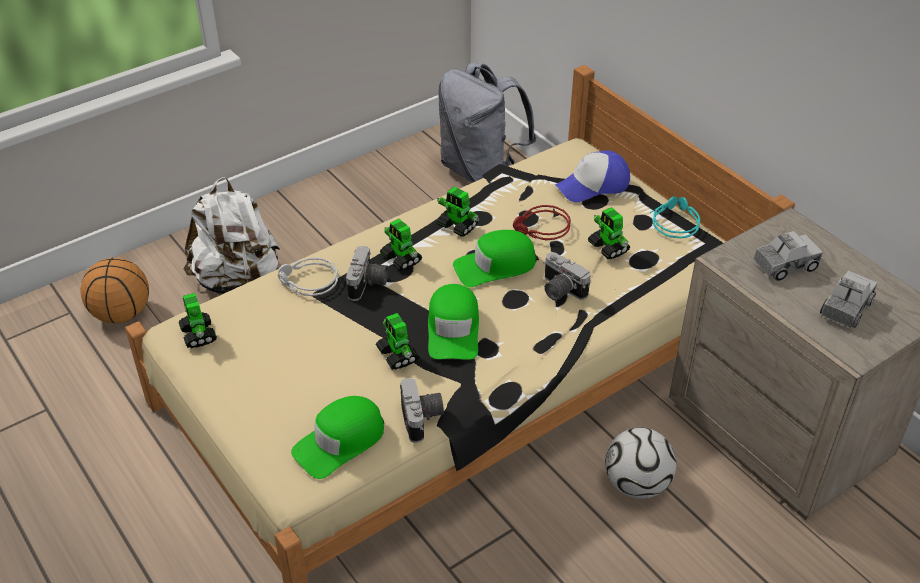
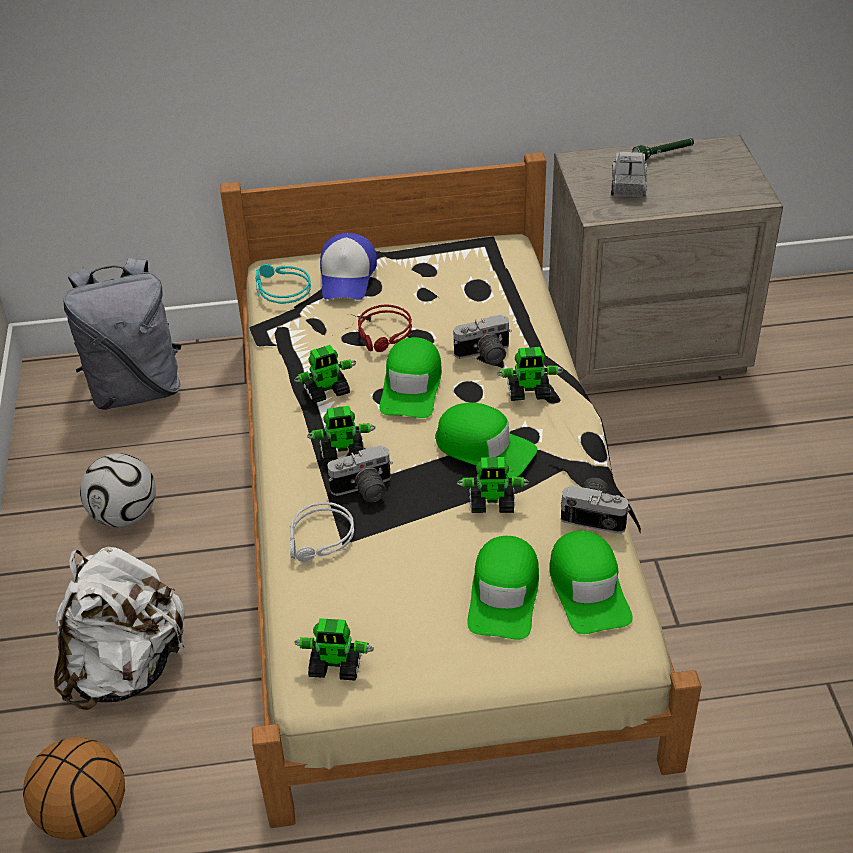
camera: 60 degrees left, 0 degrees up
camera [346,246,388,301] -> camera turned 120 degrees clockwise [327,445,393,502]
toy robot [588,207,630,260] -> toy robot moved to [497,347,563,401]
football [605,427,676,499] -> football moved to [80,453,156,527]
turquoise headphones [650,197,700,238] -> turquoise headphones moved to [255,264,311,304]
toy truck [820,271,877,328] -> none
none -> green cap [467,536,539,640]
none -> green flashlight [632,138,694,161]

